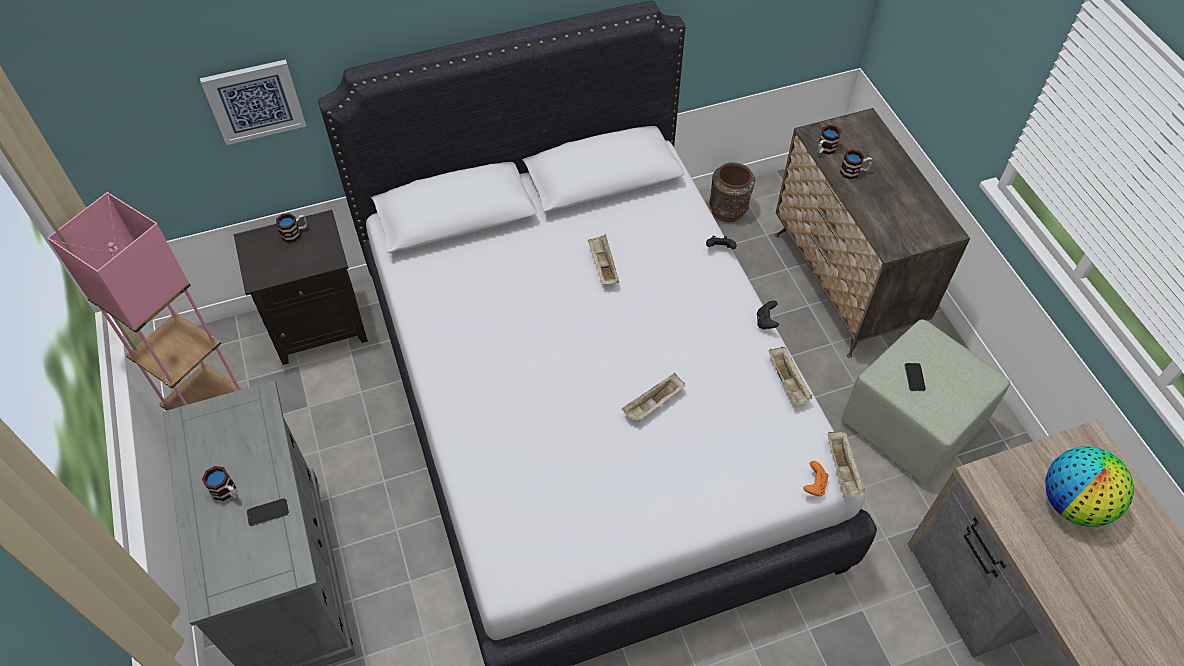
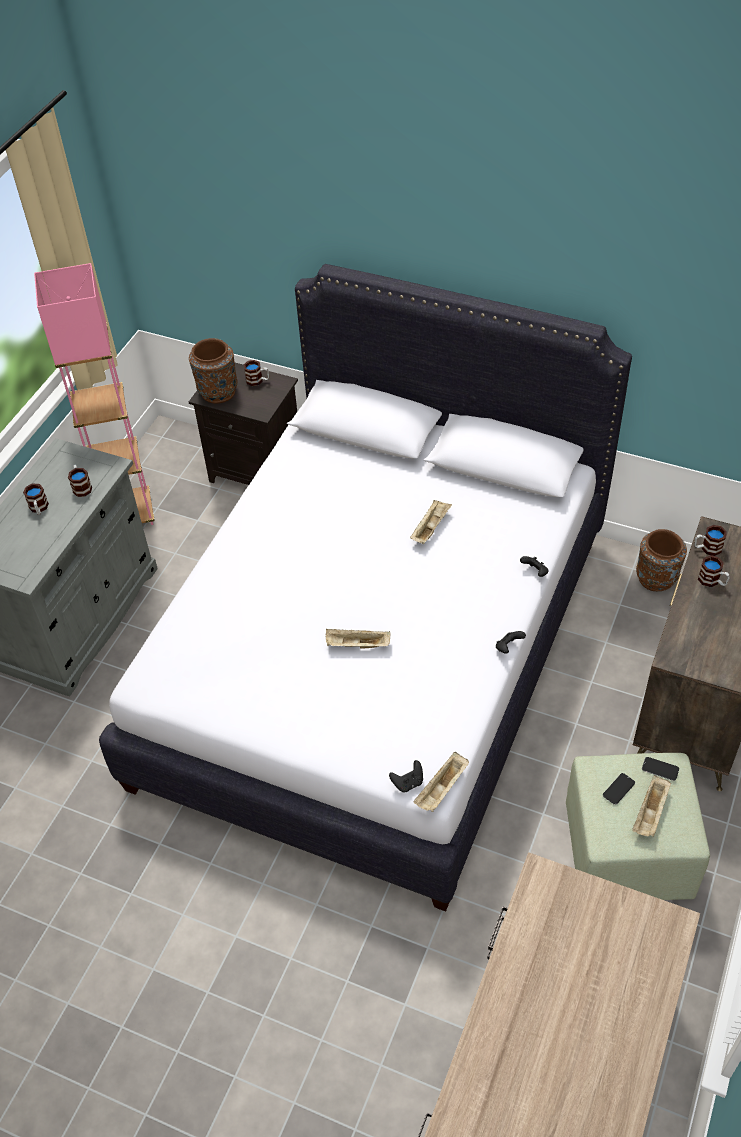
camera: 45 degrees right, 5 degrees down
picture [200,59,306,145] -> none
phone [247,498,289,526] -> phone moved to [642,757,679,781]
beige tray [769,347,812,406] -> beige tray moved to [632,775,671,837]
orange game controller [803,461,829,496] -> black game controller [389,760,423,792]
globe [1045,446,1134,527] -> none
none -> mug [68,464,92,497]
none -> brown vase [189,338,238,404]

